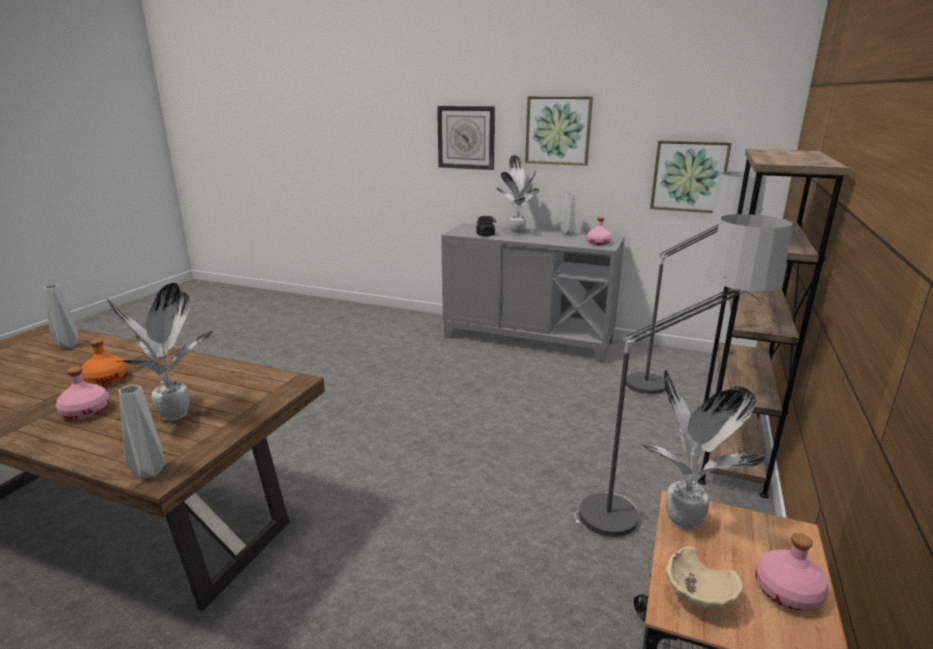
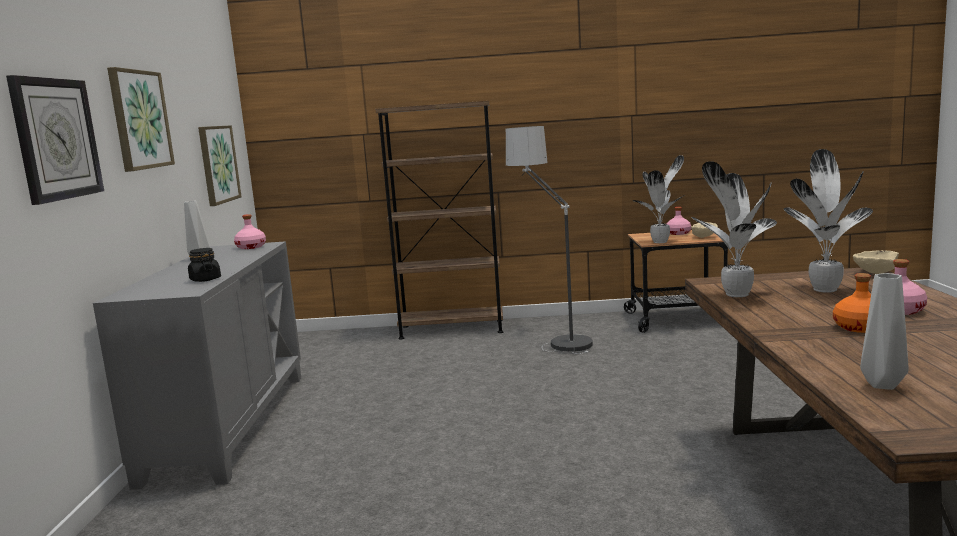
camera: 110 degrees left, 10 degrees down
grey vase [119,385,165,479] -> beige bowl [853,250,899,274]
potted plant [496,155,539,234] -> potted plant moved to [691,161,777,297]
floor lamp [625,172,767,395] -> none

